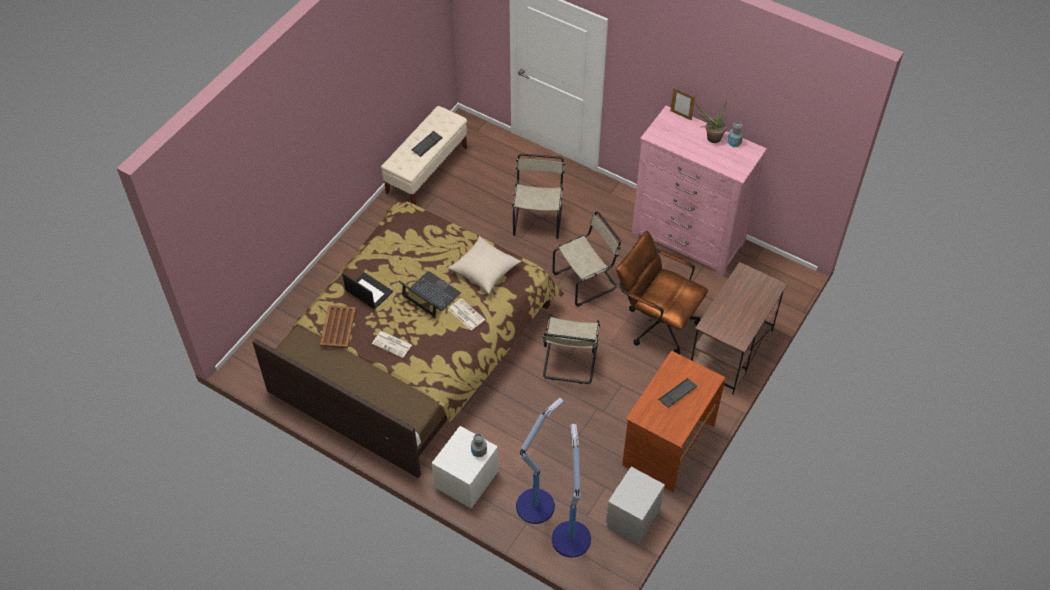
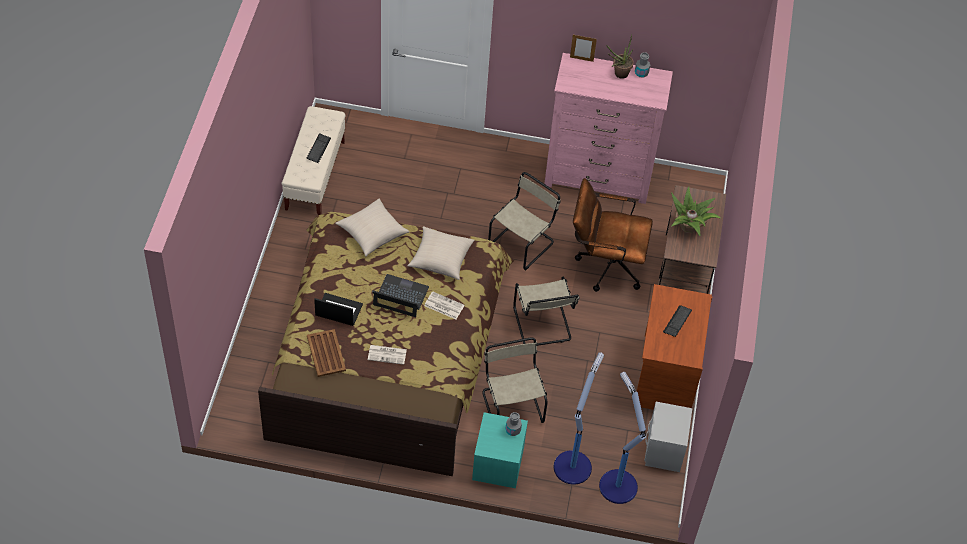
camera: 25 degrees left, 0 degrees up
white nightstand [432,426,499,509] -> turquoise nightstand [472,412,528,488]
beige chair [512,154,565,239] -> beige chair moved to [482,337,548,423]
none -> beige pillow [335,199,409,257]
none -> potted plant [671,186,721,236]

